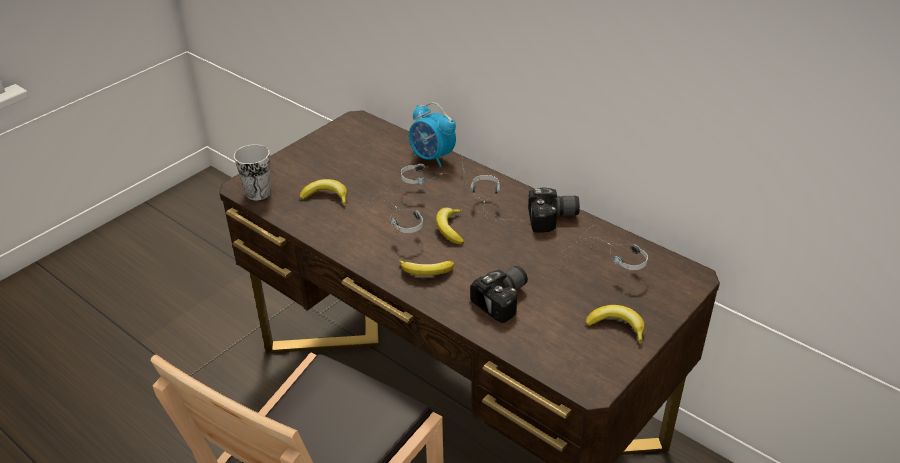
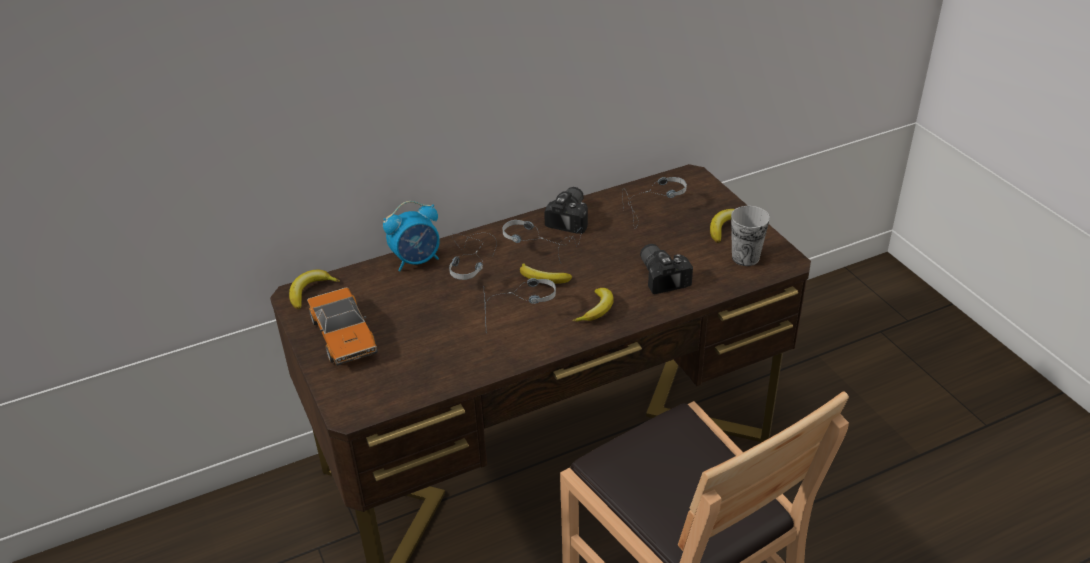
camera: 65 degrees left, 0 degrees up
cup [234,144,271,200] -> cup moved to [731,206,770,266]
banana [300,179,347,206] -> banana moved to [289,270,340,309]
none -> toy car [307,287,378,366]

